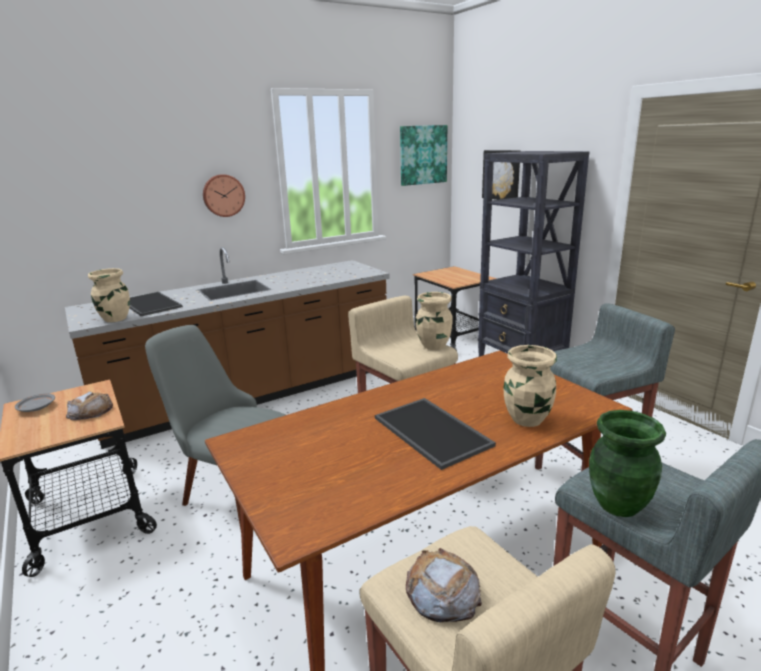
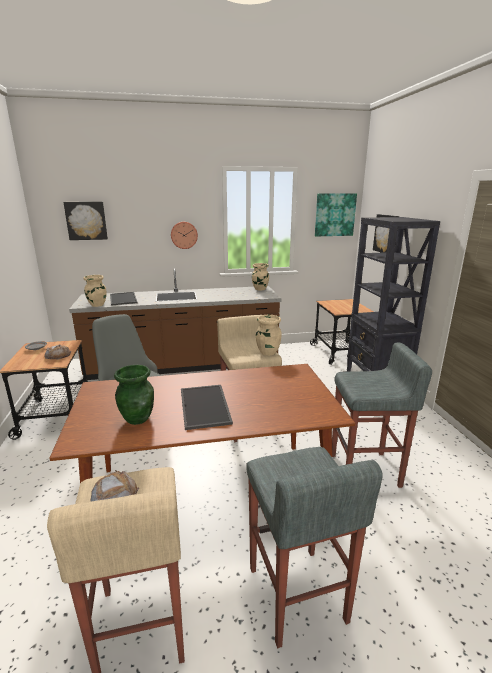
camera: 20 degrees right, 0 degrees up
beige vase [503,345,557,427] -> beige vase moved to [252,263,269,291]
green vase [589,410,666,517] -> green vase moved to [114,365,154,425]
none -> picture [63,202,108,240]

